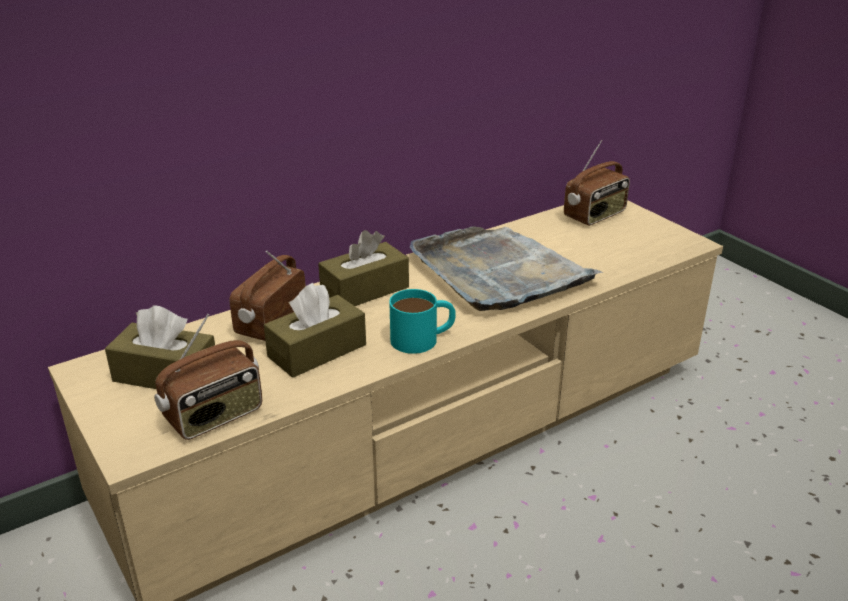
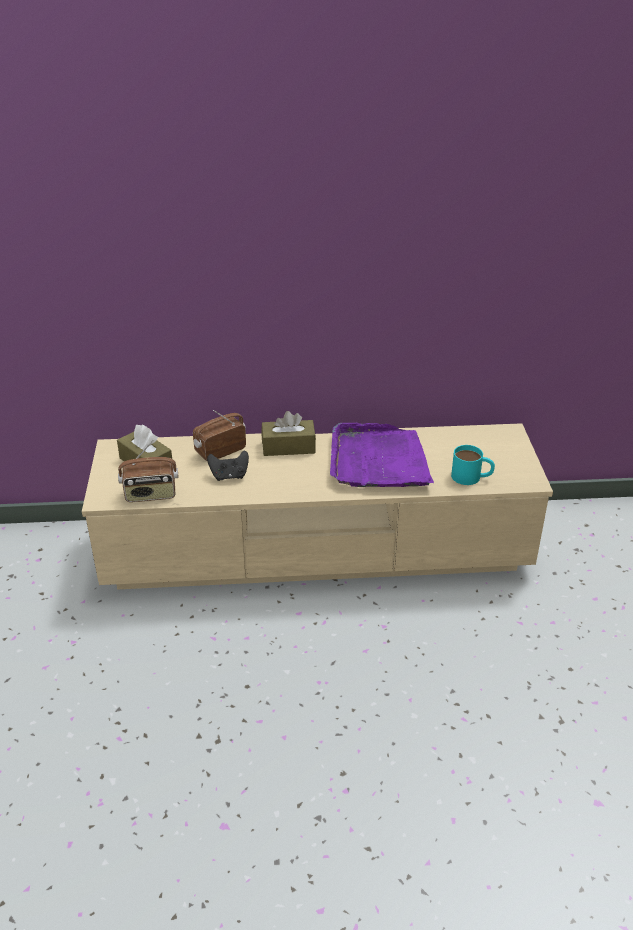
camera: 30 degrees right, 5 degrees up
brown tissue box [264,283,366,378] -> black game controller [207,451,249,481]
turquoise mug [389,289,456,354] -> turquoise mug moved to [451,445,495,485]
grey tray [410,226,603,311] -> purple tray [330,423,434,487]
radio [564,140,630,226] -> none

